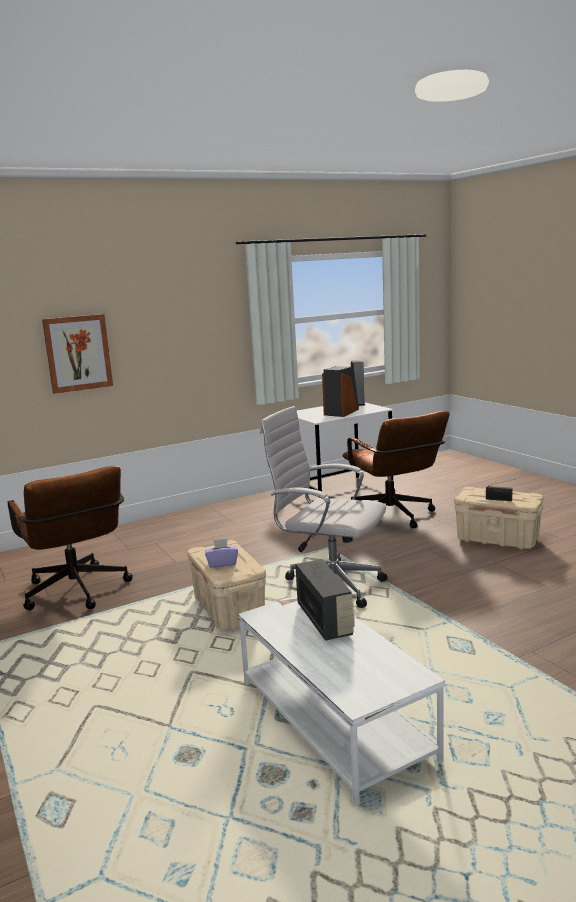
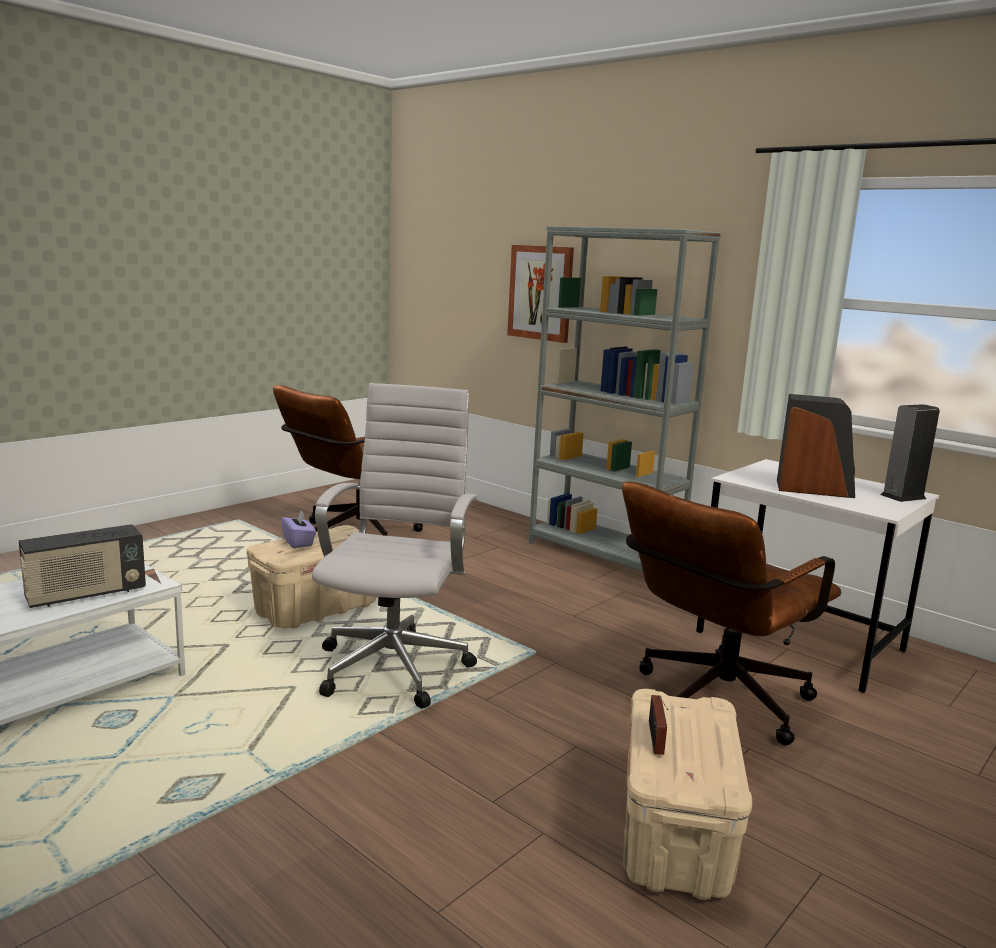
camera: 70 degrees right, 0 degrees up
none -> grey bookcase [529,226,721,572]

